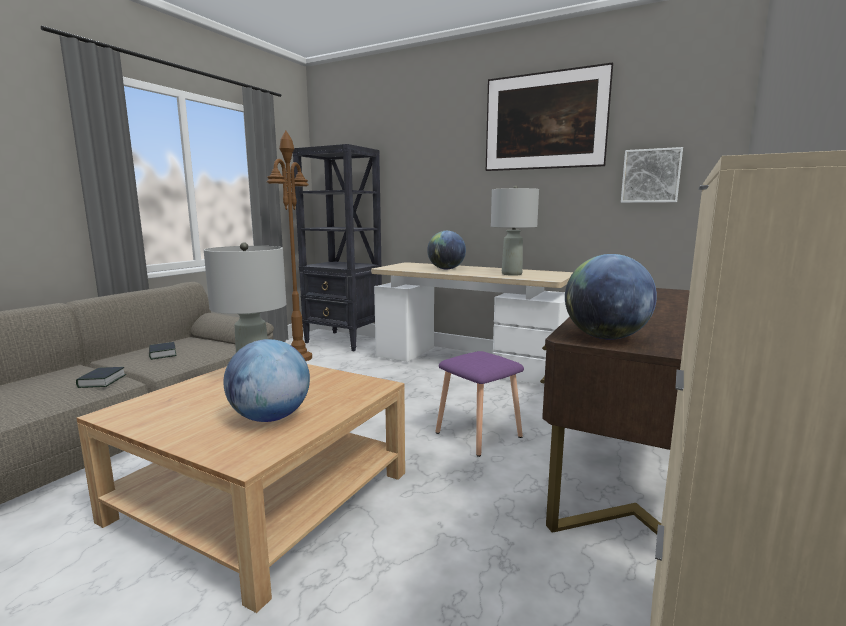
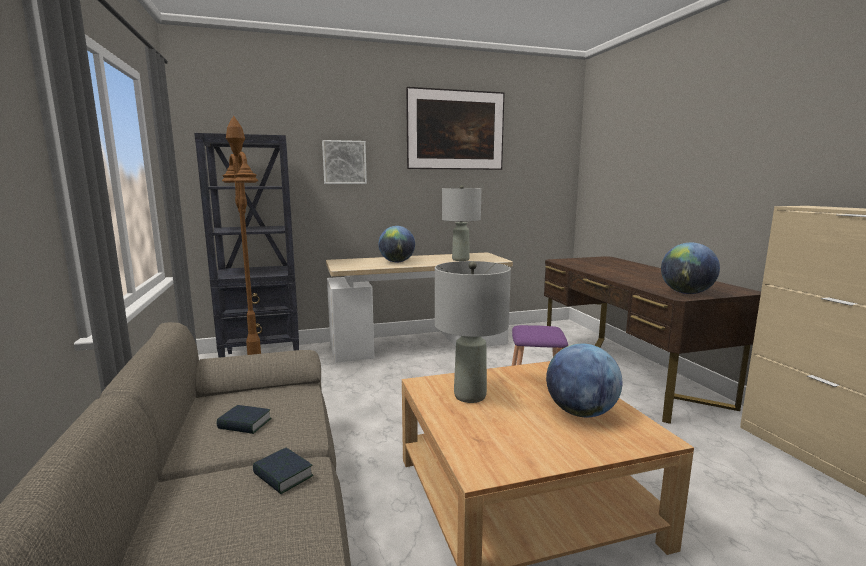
camera: 45 degrees left, 0 degrees up
picture [621,147,683,203] -> picture moved to [322,140,367,184]

